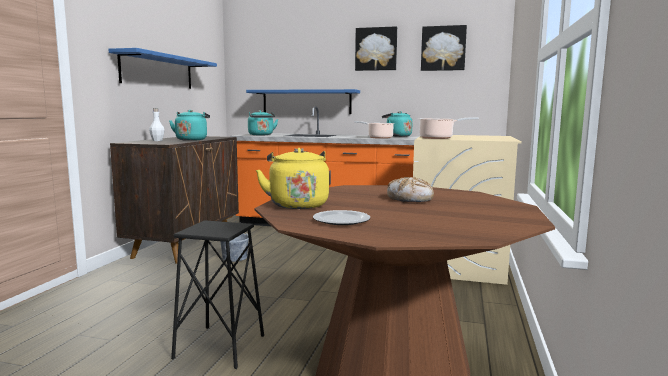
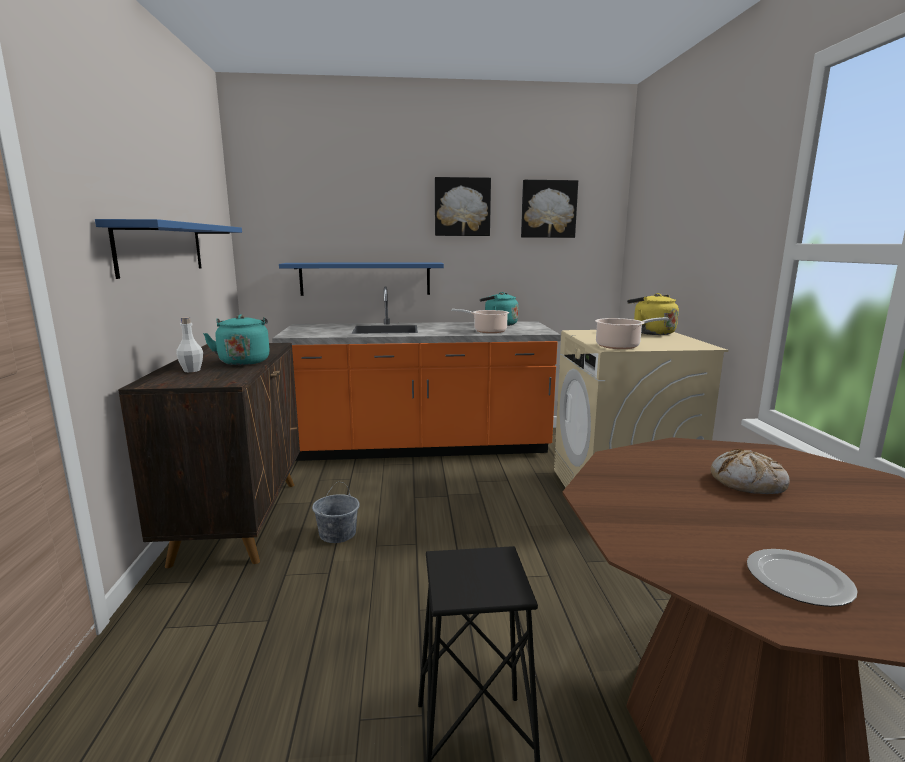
camera: 20 degrees left, 5 degrees up
turquoise kettle [248,110,278,135] -> none
yellow kettle [256,148,329,209] -> yellow kettle moved to [627,293,679,335]

